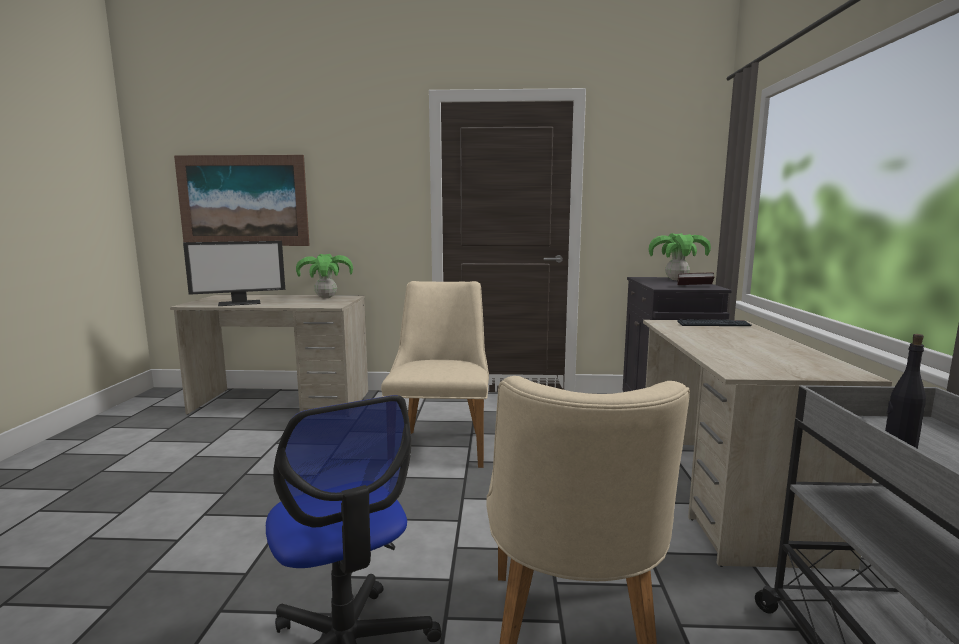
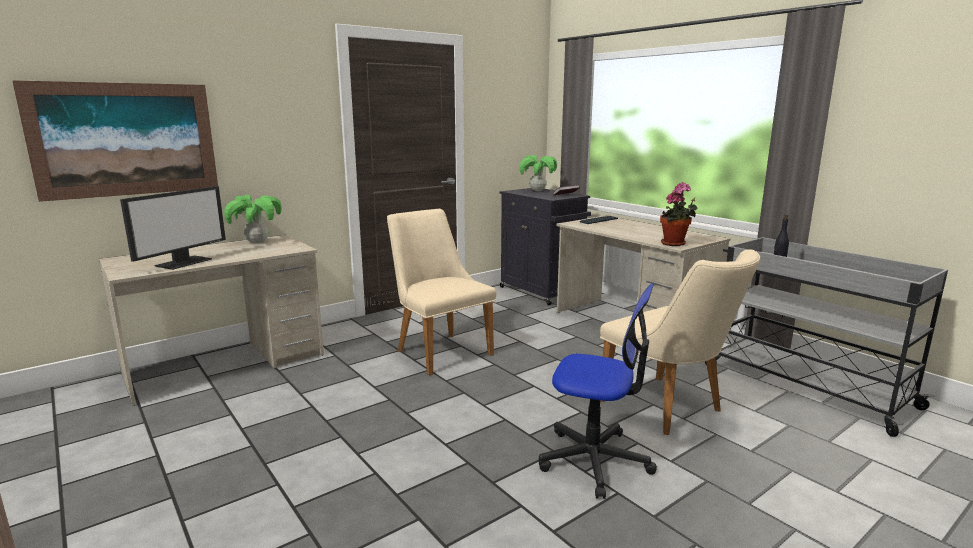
camera: 40 degrees left, 5 degrees up
none -> potted plant [660,182,698,246]

